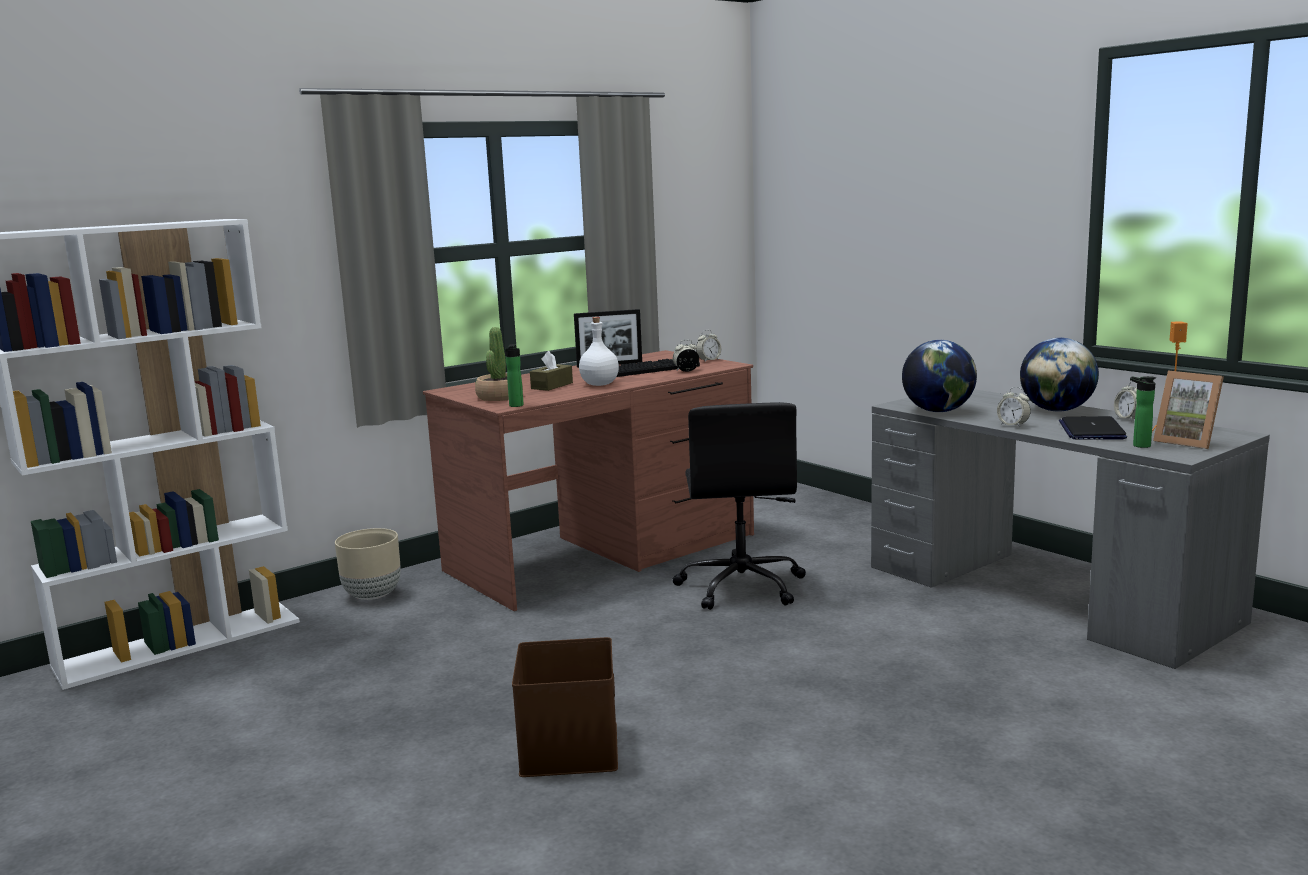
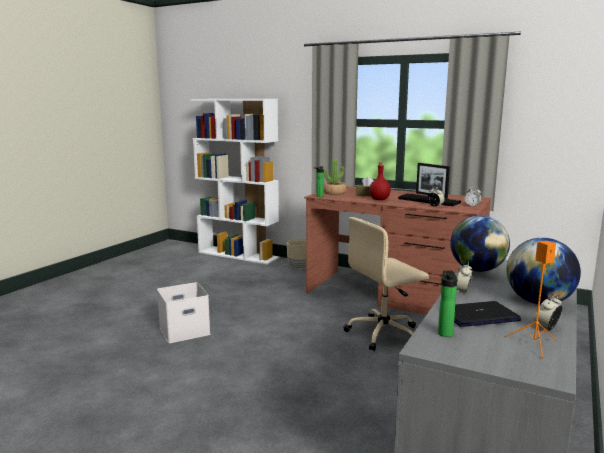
camera: 65 degrees right, 0 degrees up
brown storage box [512,637,618,777] -> white storage box [157,282,210,343]
white bottle [579,317,619,386] -> red bottle [369,162,391,200]
black office chair [672,402,806,610] -> beige office chair [343,217,429,351]
picture frame [1153,371,1224,449] -> none

